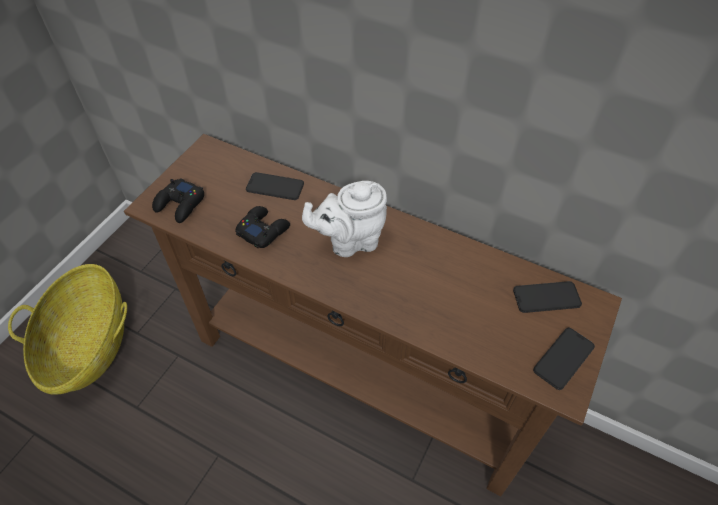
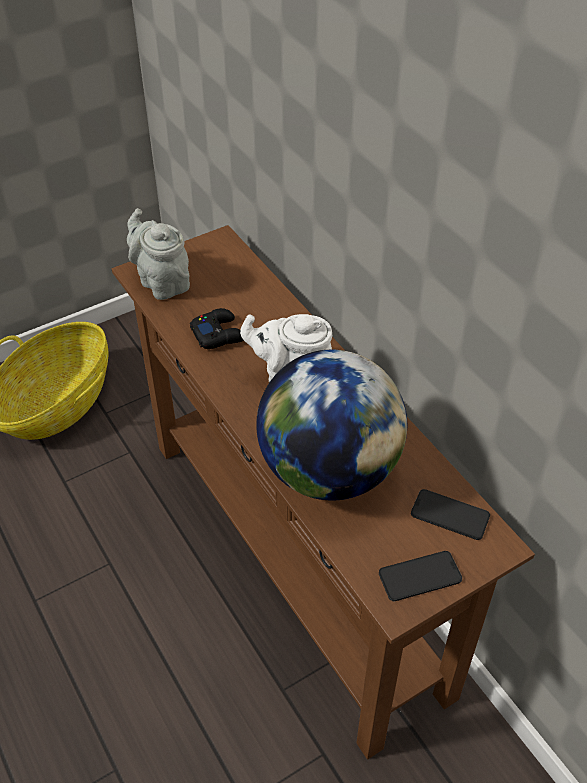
camera: 30 degrees right, 5 degrees down
black game controller [152,178,204,223] -> grey teapot [127,208,190,300]
phone [246,172,304,200] -> none
none -> globe [256,350,407,500]

